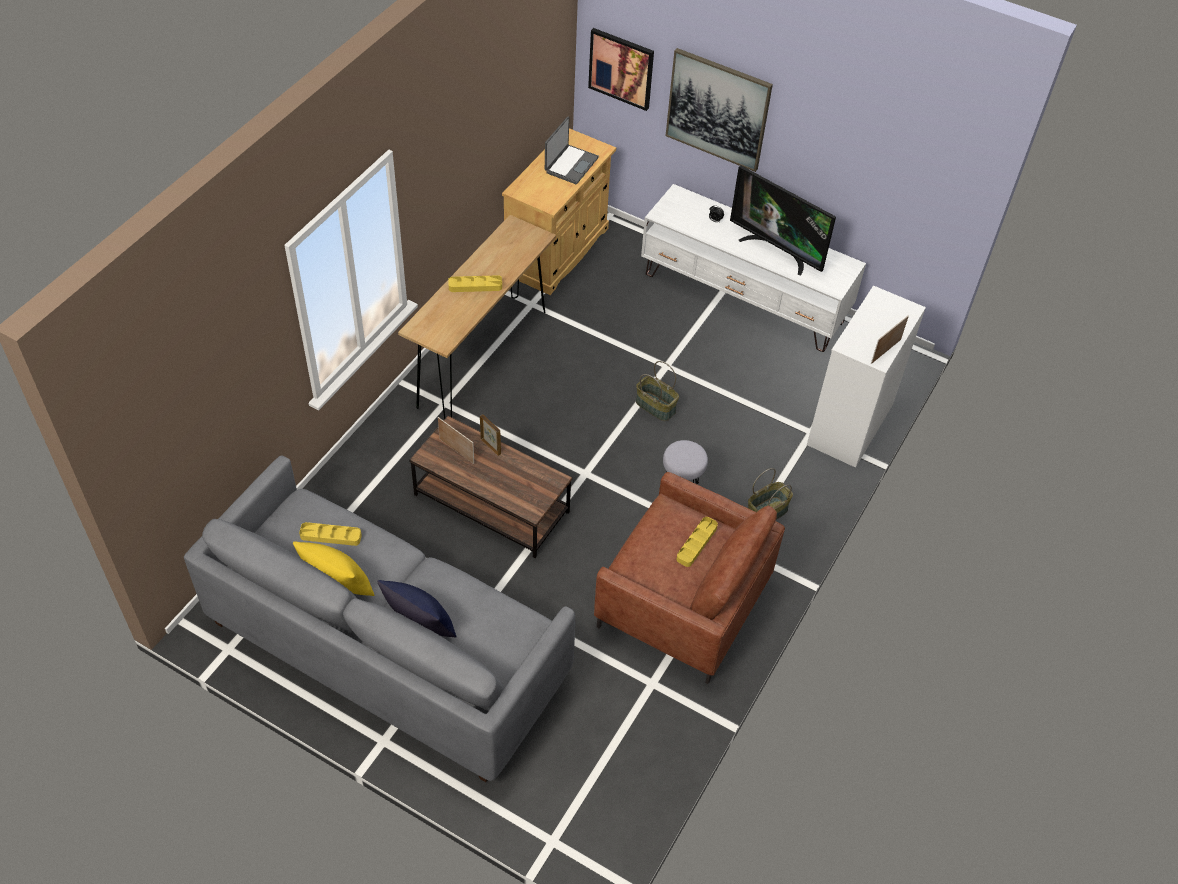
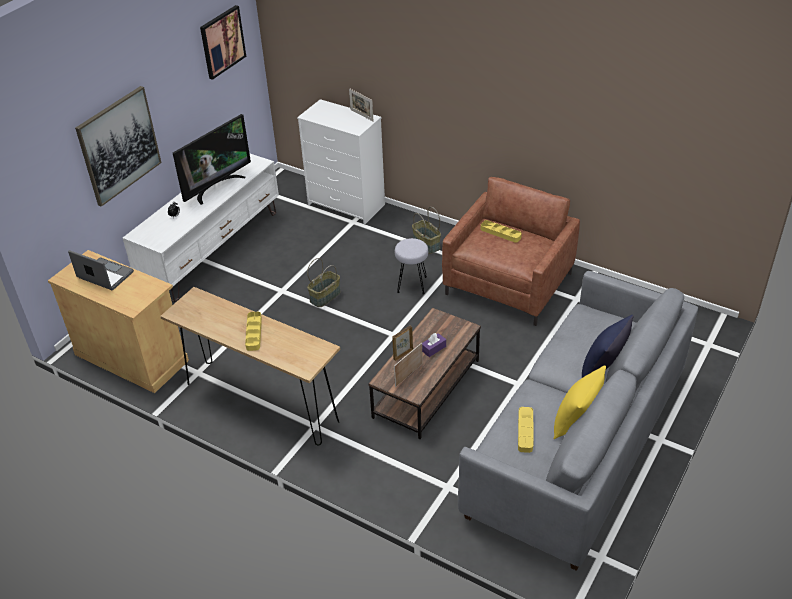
camera: 85 degrees left, 10 degrees down
picture [588,28,654,111] -> picture moved to [200,5,246,80]
none -> purple tissue box [422,333,446,357]

